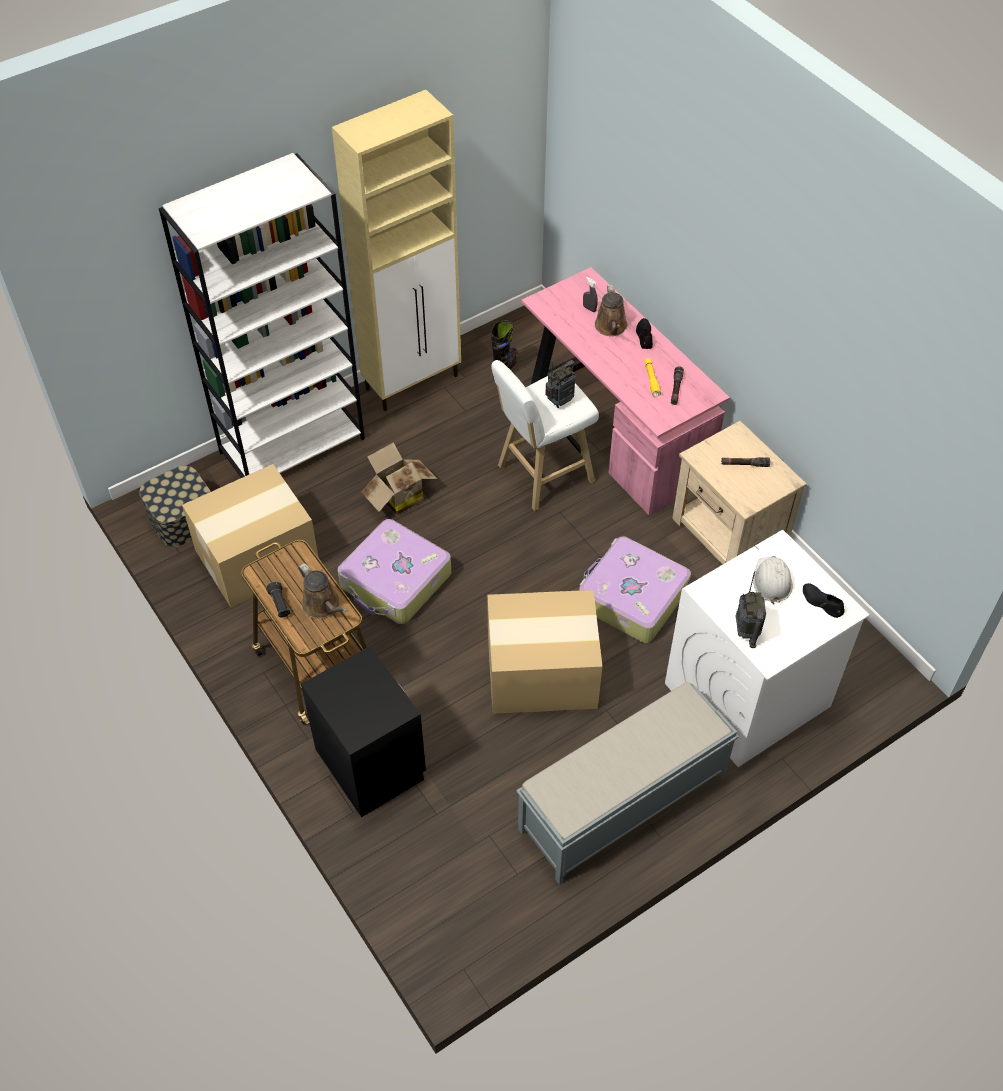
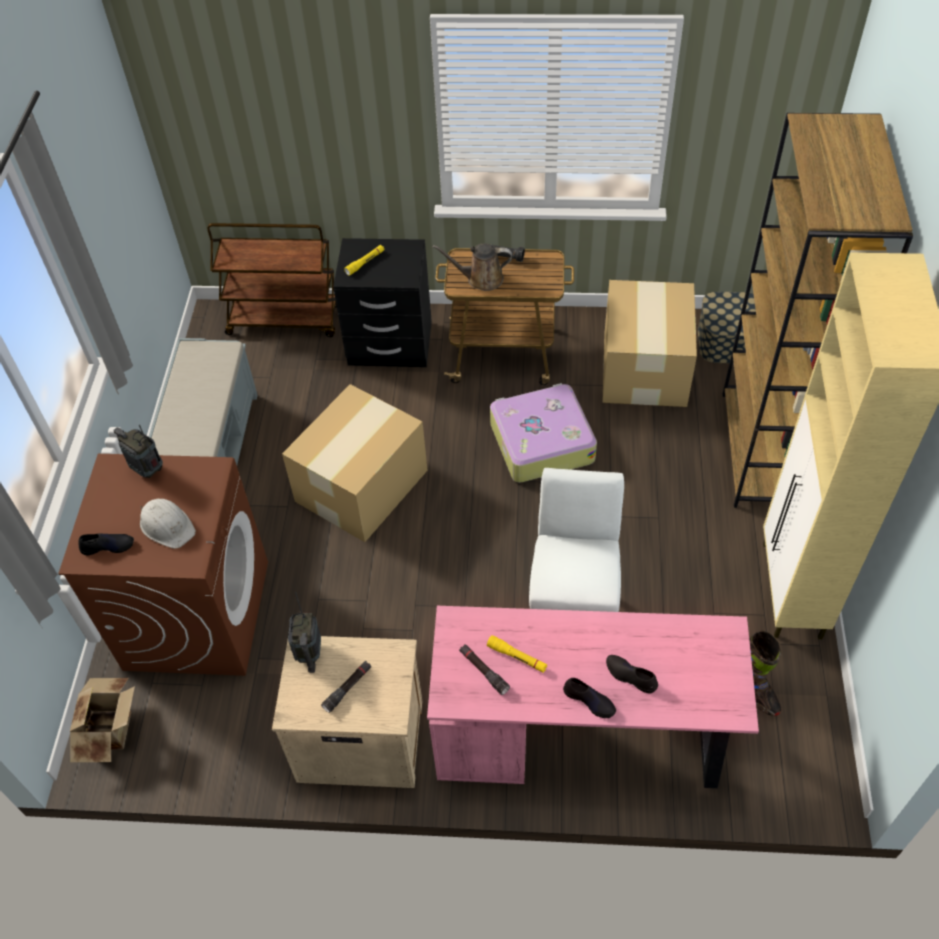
camera: 130 degrees right, 0 degrees up
white bookcase [159,153,365,478] -> brown bookcase [722,113,913,508]
cardboard box [361,443,437,515] -> cardboard box moved to [70,678,135,762]
radio [546,360,575,408] -> radio moved to [288,592,321,673]
suitcase [579,536,691,643] -> none
grey spray bottle [583,277,598,312] -> none
brown watering can [595,285,627,336] -> black shoe [606,655,658,694]
white washing machine [665,530,869,767] -> brown washing machine [58,454,268,676]
none -> brown cart [208,223,337,337]
none -> yellow flashlight [344,245,385,276]

